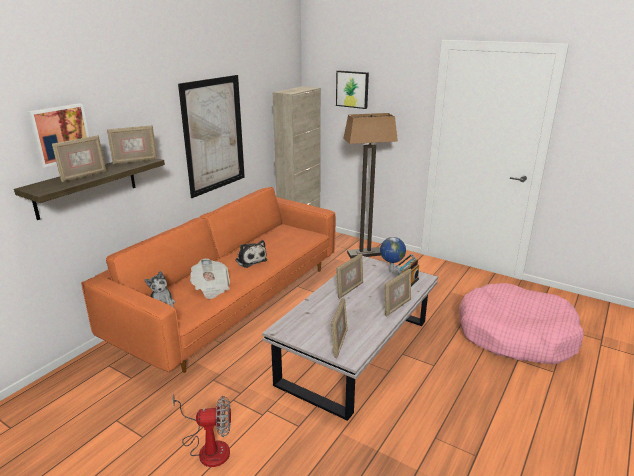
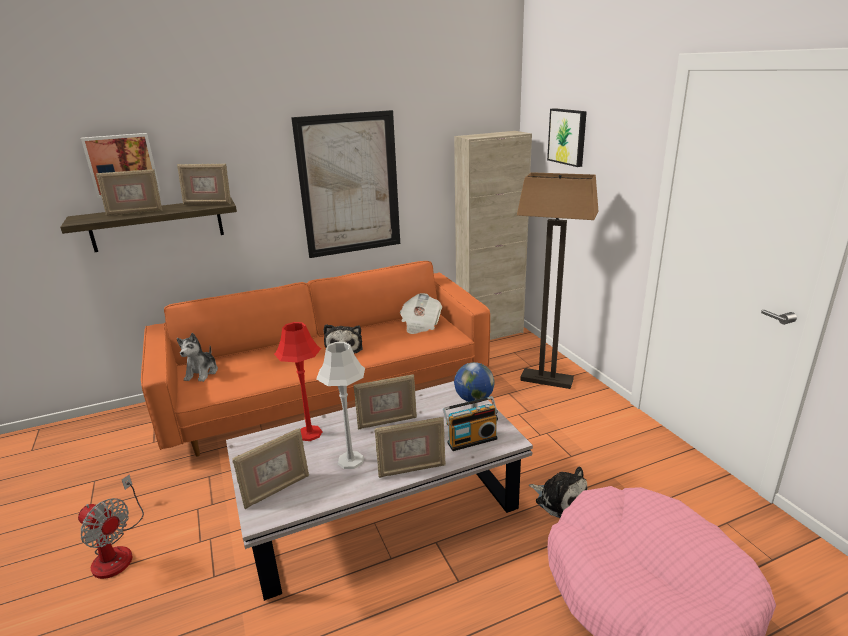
camera: 35 degrees right, 0 degrees up
newspaper [190,258,230,299] -> newspaper moved to [400,293,442,334]
none -> red table lamp [274,322,322,441]
none -> grey table lamp [316,342,365,469]
none -> plush toy [529,467,587,518]

